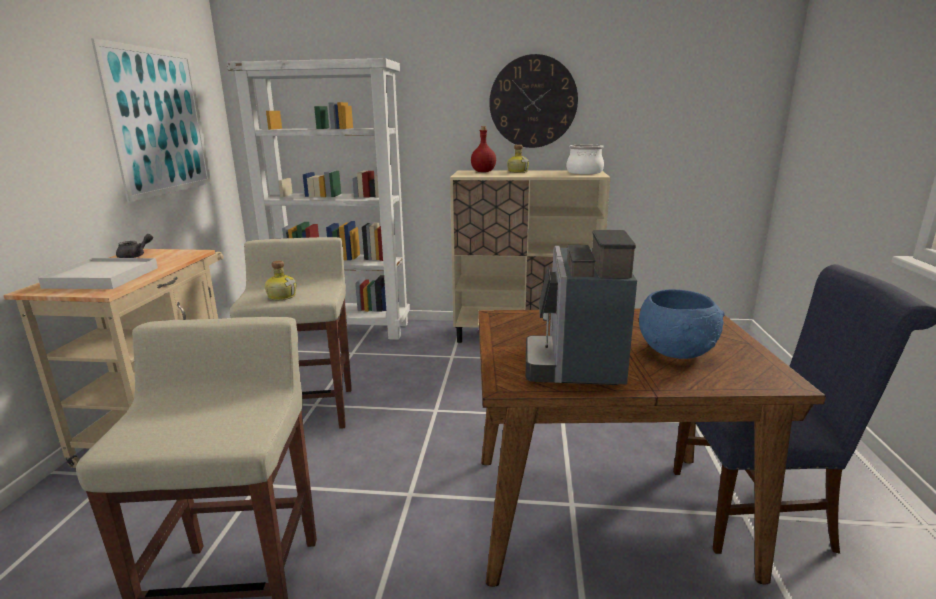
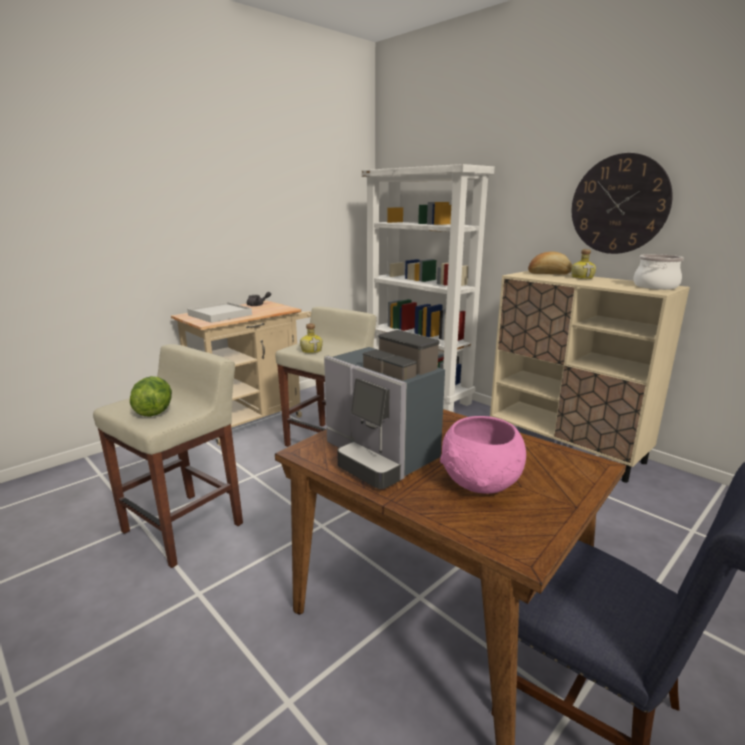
camera: 40 degrees right, 0 degrees up
picture [91,38,211,202] -> none
red bottle [471,126,496,172] -> bread [528,251,572,275]
coffee machine [526,230,637,385] -> coffee machine turned 90 degrees counterclockwise [324,330,445,489]
blue bowl [639,289,725,359] -> pink bowl [440,416,526,494]
none -> lettuce [130,376,172,417]

